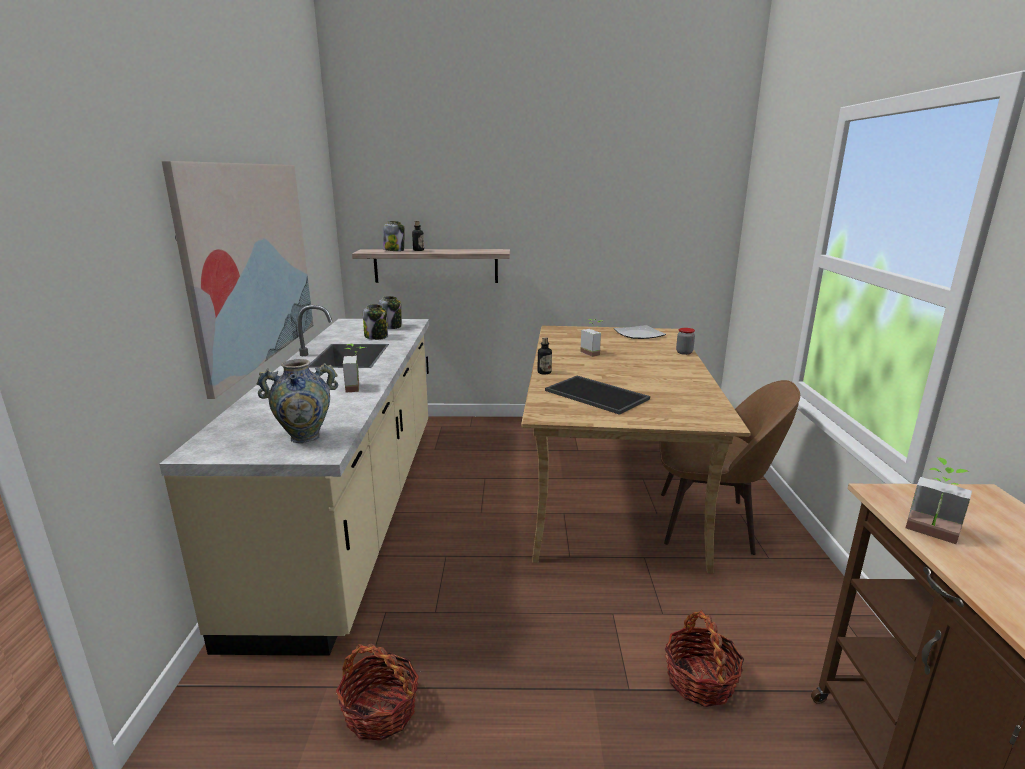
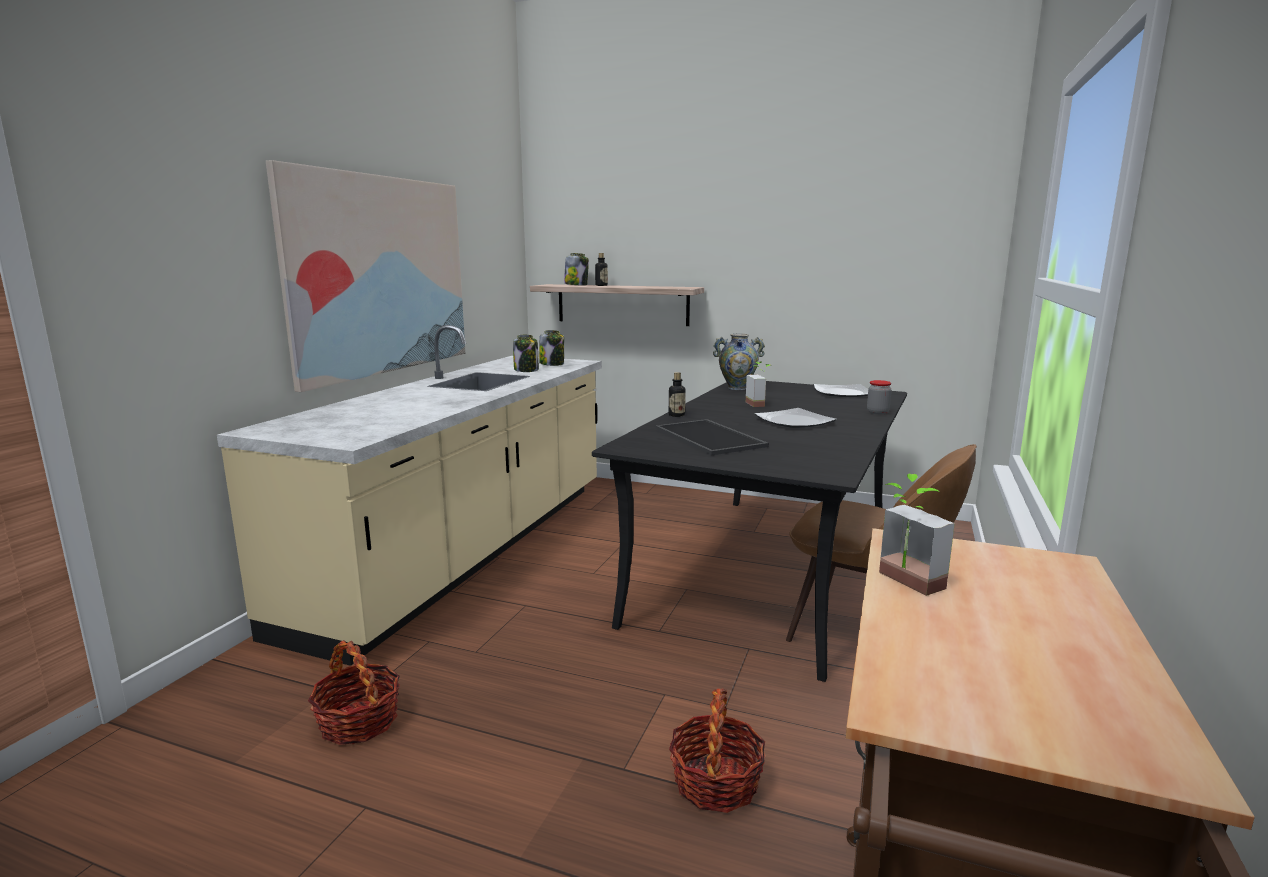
camera: 20 degrees right, 5 degrees down
vase [256,359,338,443] -> vase moved to [713,334,765,390]
potted plant [343,344,366,393] -> none
beige dining table [521,326,751,574] -> black dining table [592,381,907,682]
none -> plate [755,408,837,428]

